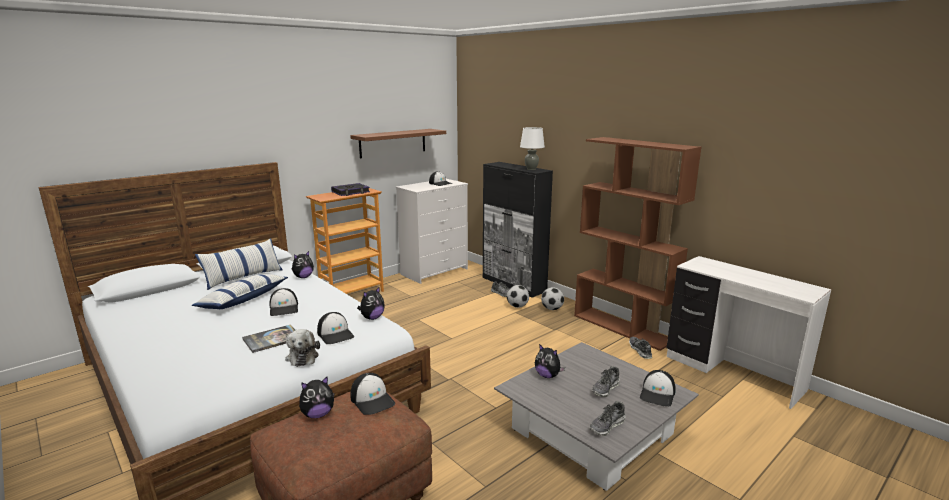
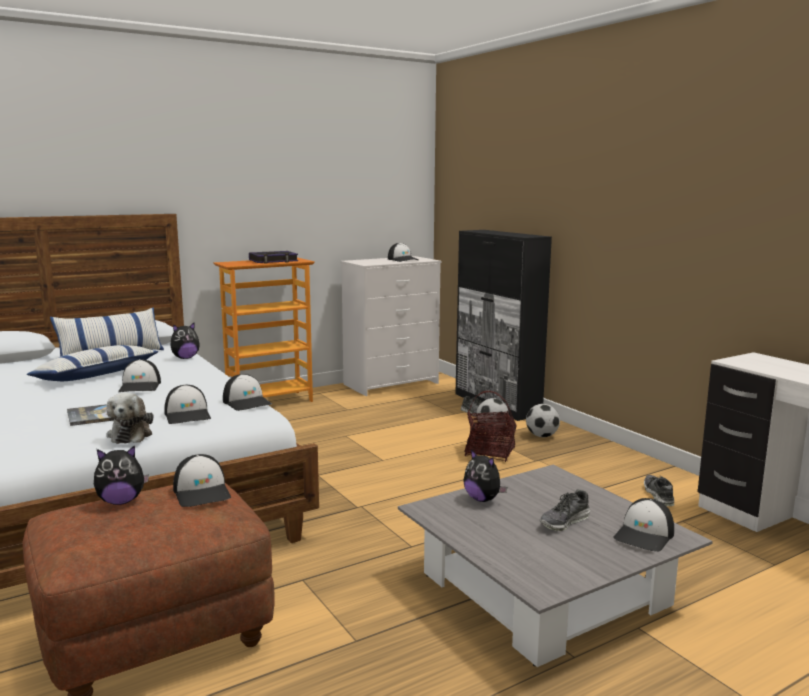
camera: 10 degrees right, 5 degrees down
brown shelf [350,129,446,158] -> none
plush toy [357,286,385,320] -> cap [223,374,272,411]
white table lamp [520,127,545,170] -> none
brown bookcase [574,137,702,351] -> none
shoe [589,401,626,436] -> none
none -> basket [464,391,517,462]

